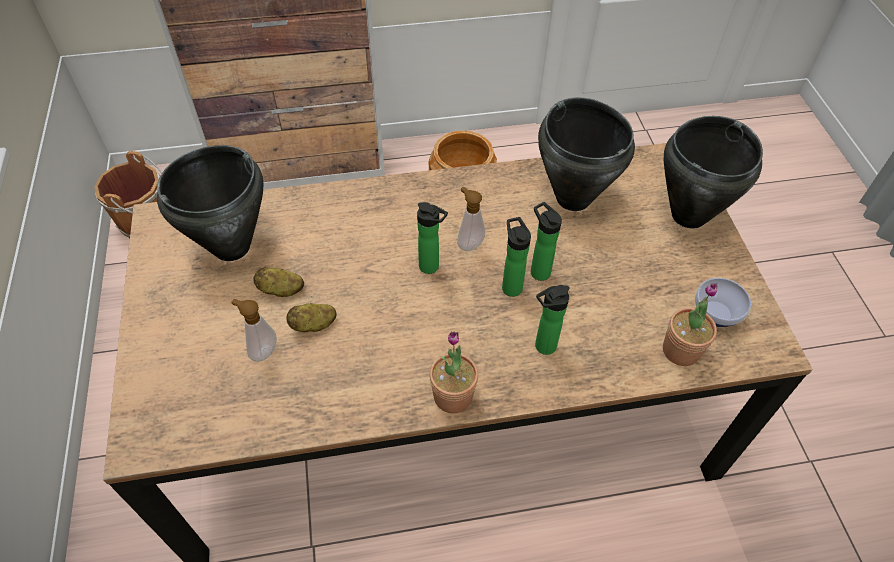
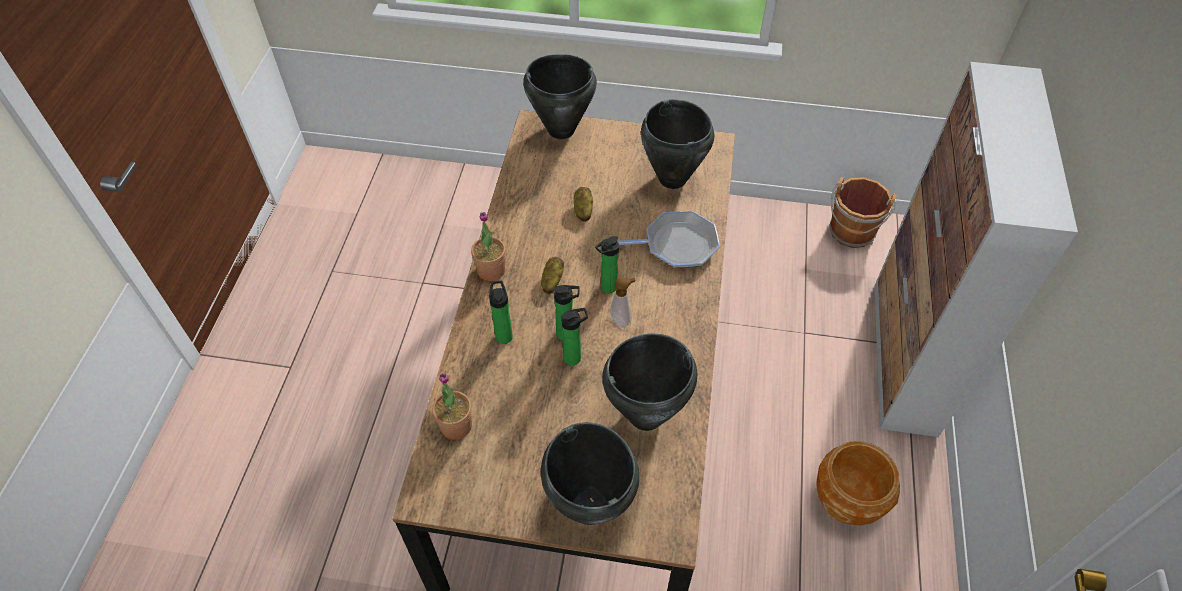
camera: 110 degrees right, 0 degrees up
soap dispenser [232,299,277,362] -> none
potato [253,267,304,297] -> potato moved to [541,257,564,294]
bowl [695,278,751,327] -> none
none -> black cooking pot [523,54,597,139]
none -> frying pan [617,211,720,268]

